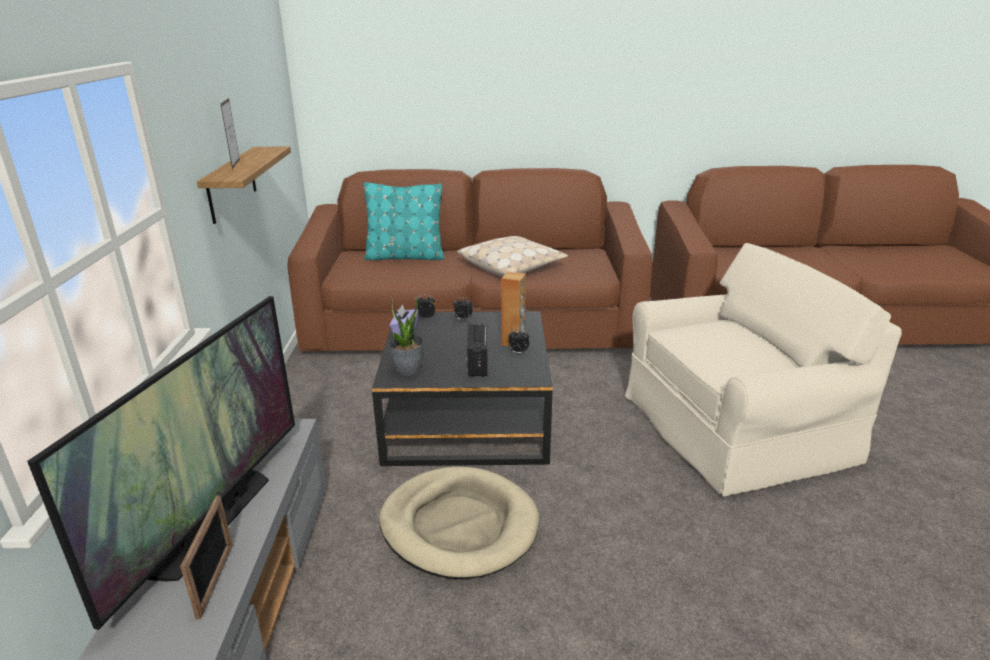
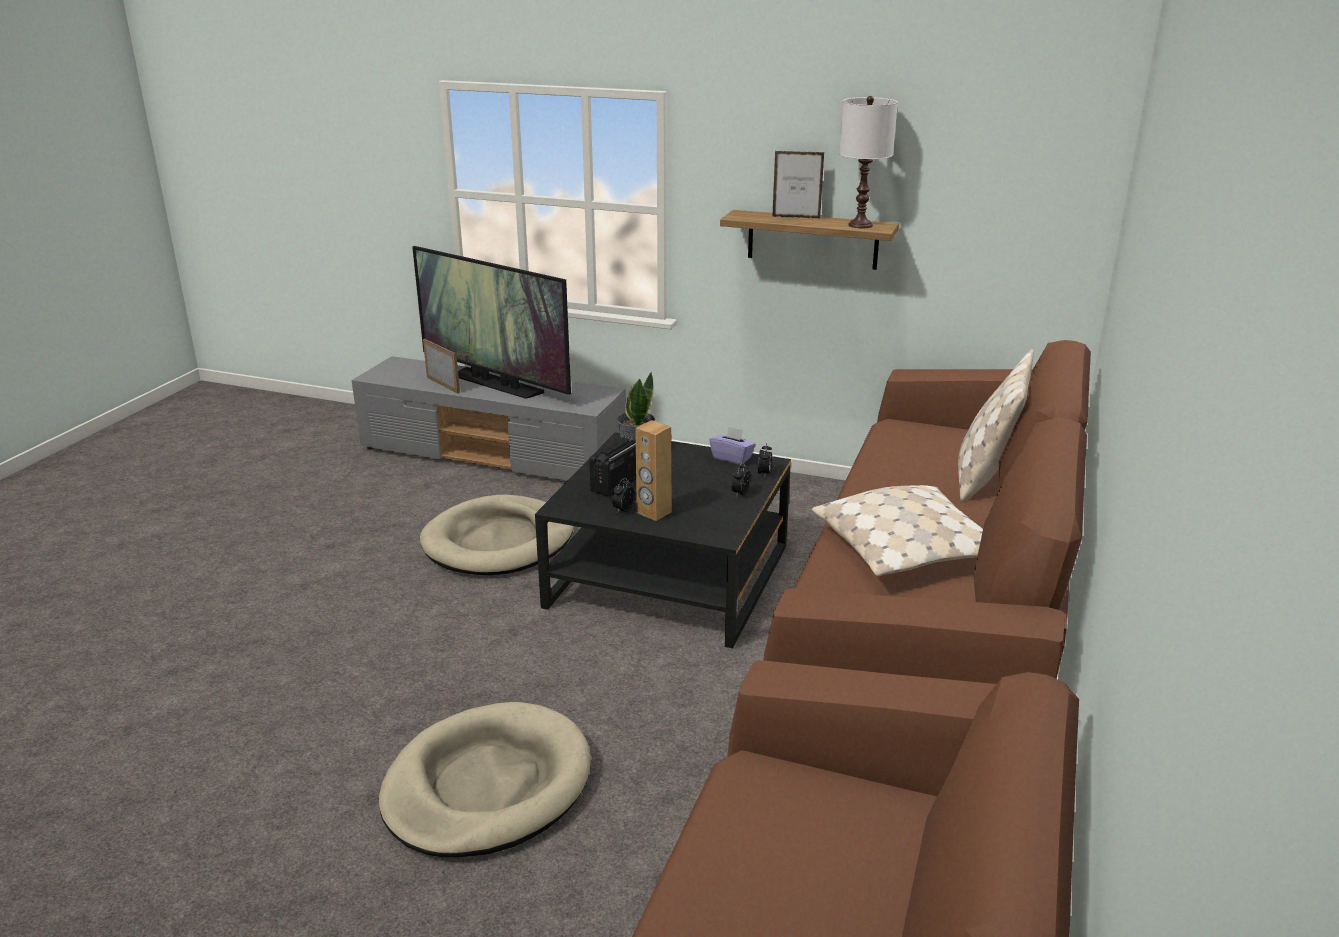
camera: 110 degrees right, 0 degrees up
picture frame [180,496,233,620] -> picture frame turned 150 degrees counterclockwise [423,339,460,393]
turquoise pillow [363,182,444,260] -> beige pillow [958,349,1034,501]
radio [466,323,488,377] -> radio turned 75 degrees counterclockwise [589,436,636,497]
beige armchair [625,243,902,497] -> beige dog bed [379,702,591,857]
none -> white table lamp [839,96,898,228]

